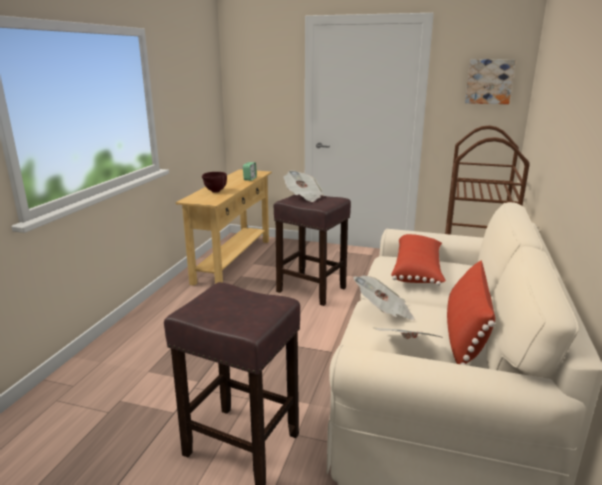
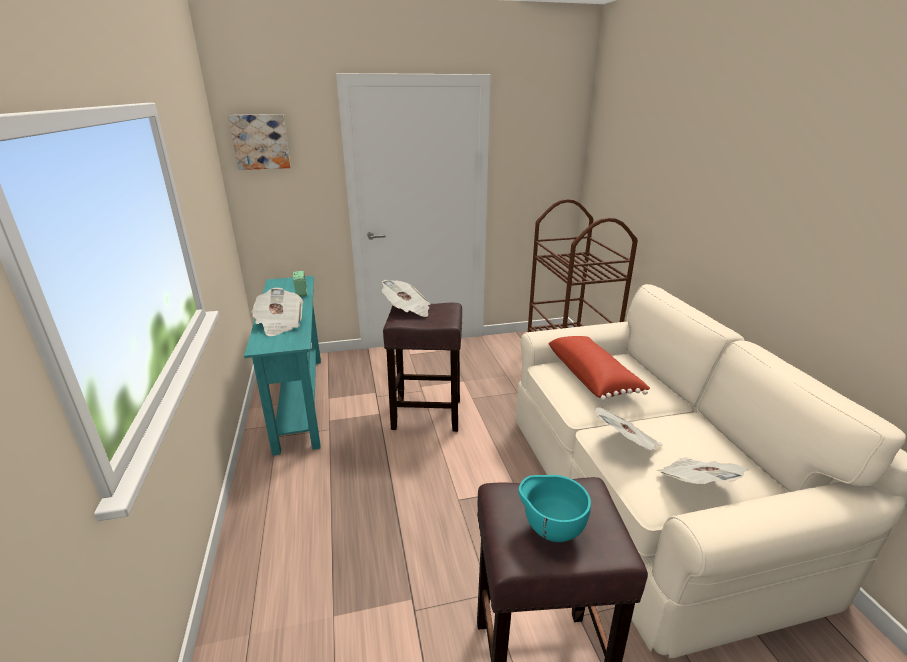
camera: 30 degrees left, 5 degrees up
beige console table [176,169,272,286] -> turquoise console table [244,276,321,456]
brown bowl [202,172,227,193] -> newspaper [251,288,303,336]
red pillow [447,260,495,365] -> none
picture [465,59,516,104] -> picture moved to [228,114,291,170]
none -> turquoise bowl [518,475,591,542]

